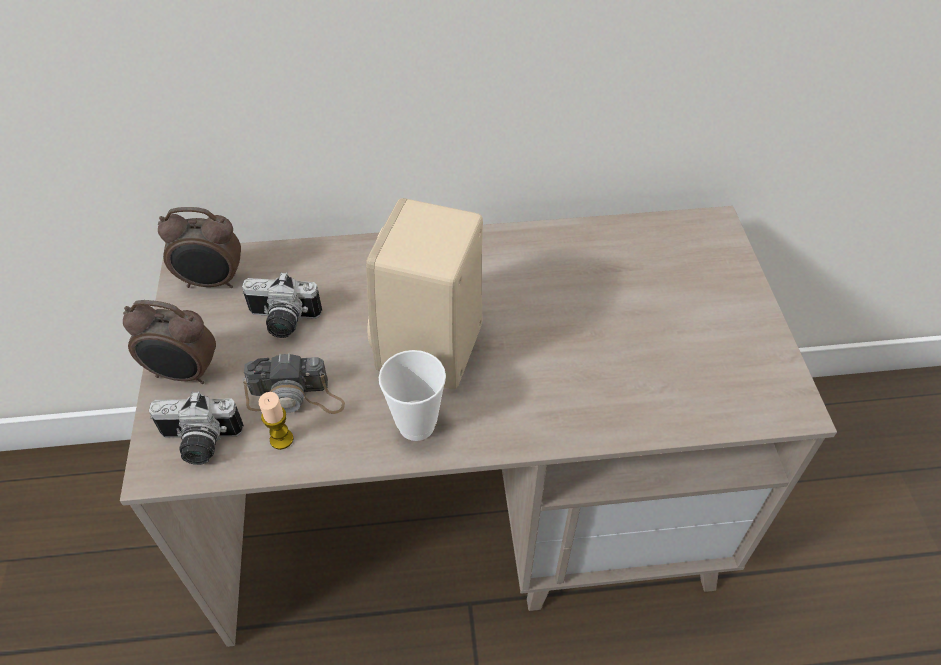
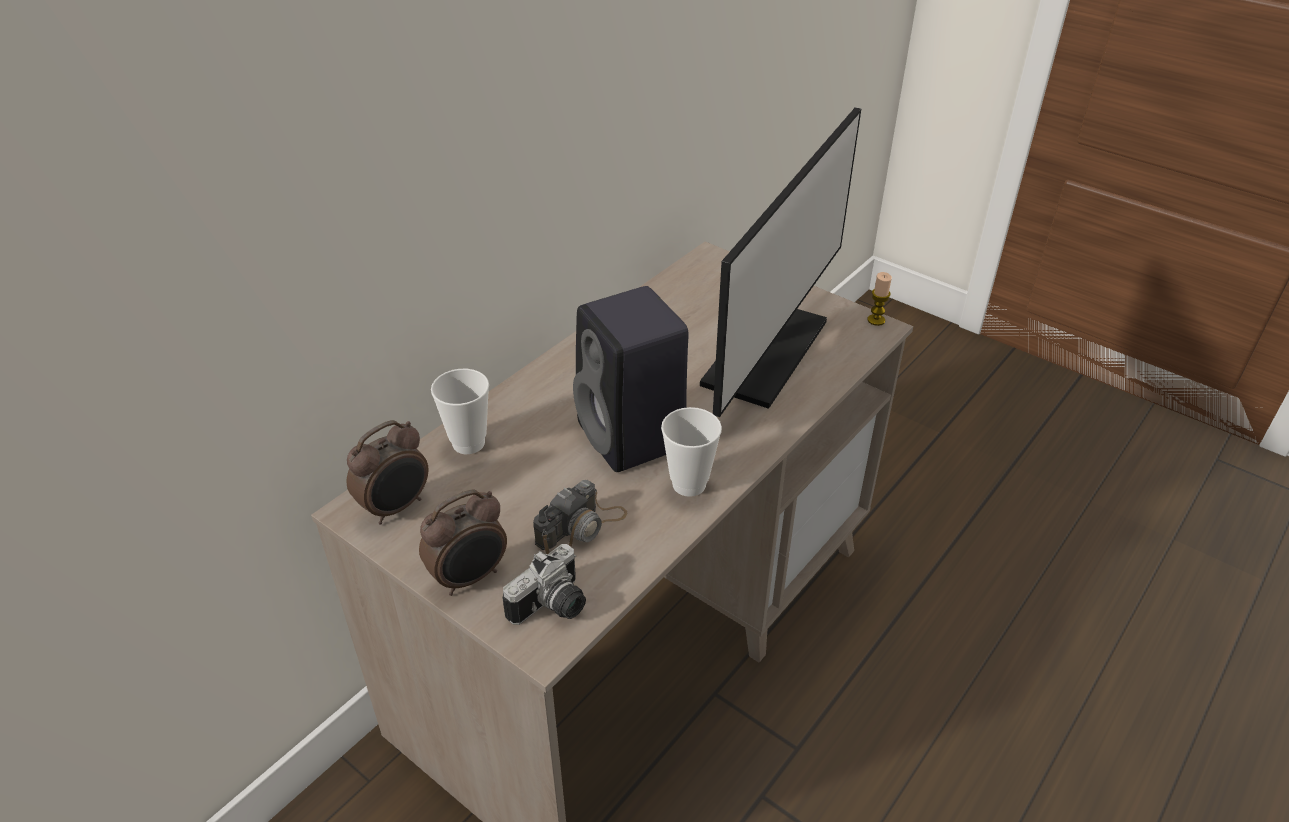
camera: 45 degrees left, 10 degrees down
camera [242,272,322,338] -> none
candle [259,392,293,450] -> candle moved to [867,272,892,326]
beige speaker [366,198,483,389] -> black speaker [573,286,688,472]
none -> cup [431,369,489,454]
none -> monitor [700,107,861,417]

